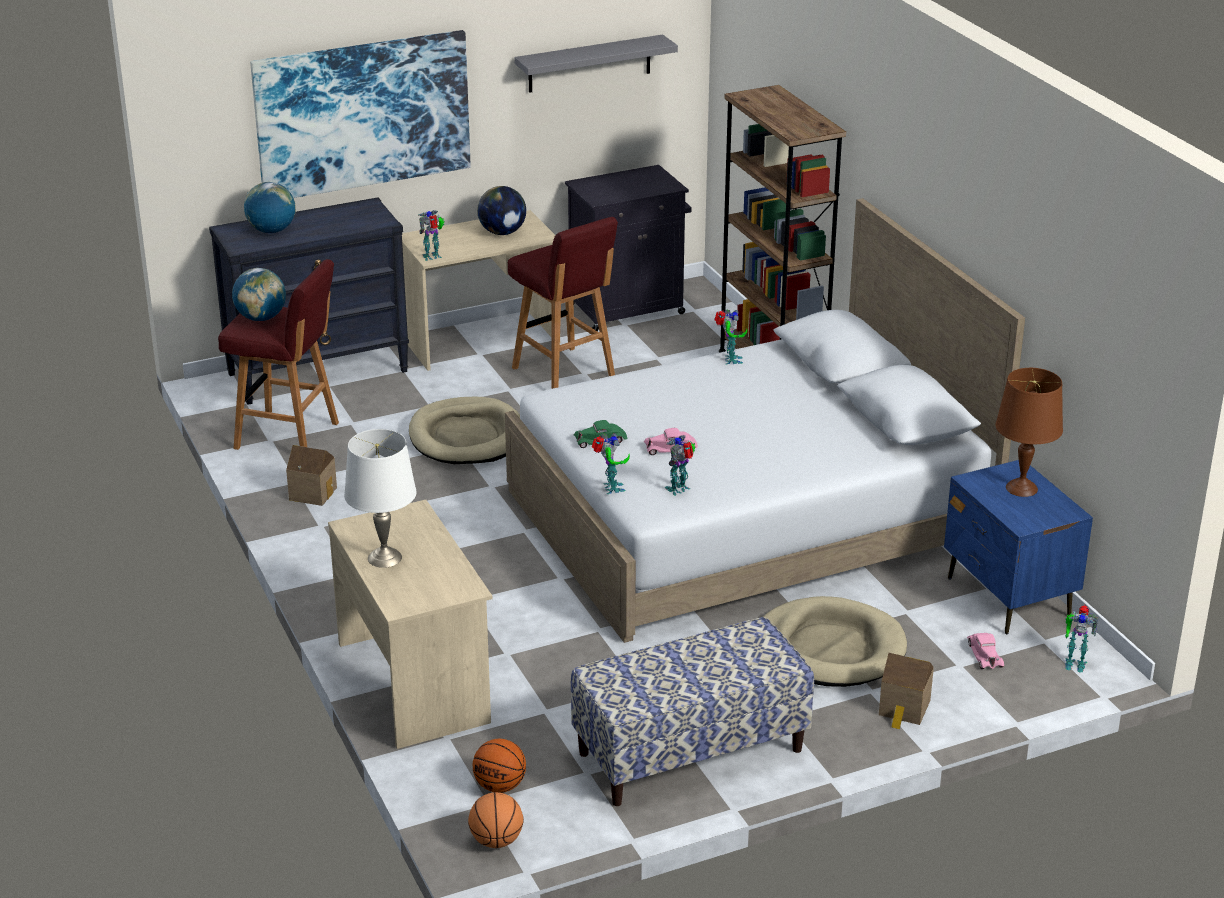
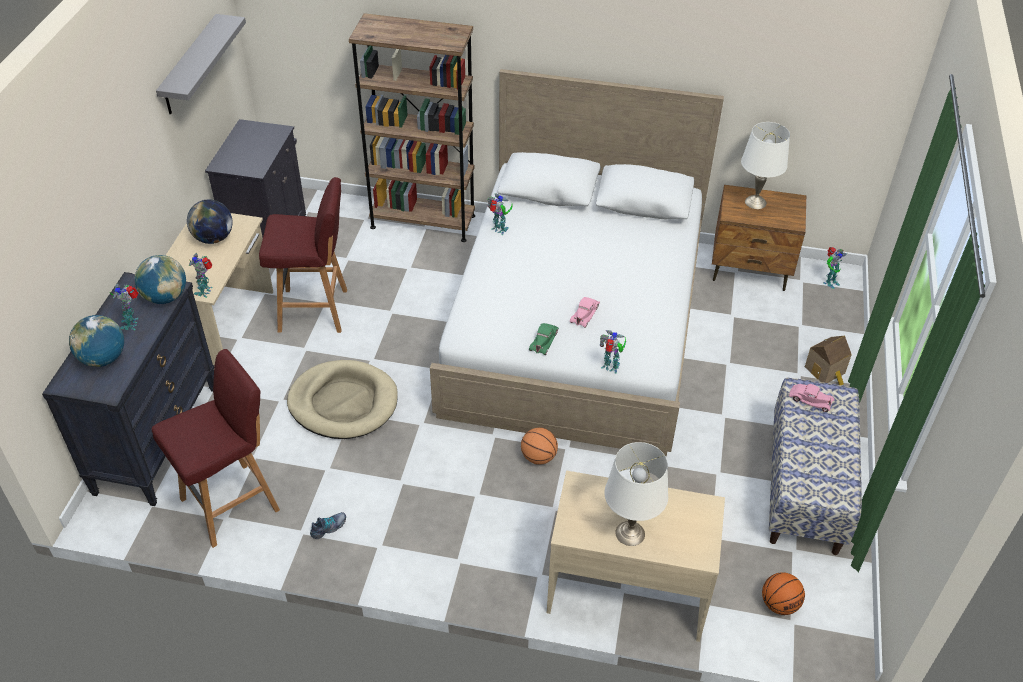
camera: 55 degrees left, 15 degrees up
globe [232,268,286,321] -> globe moved to [135,255,186,304]
picture [250,30,471,198] -> none
toy house [286,445,337,506] -> shoe [310,512,346,539]
basketball [468,792,524,848] -> basketball moved to [521,428,558,465]
toy robot [665,435,696,496] -> toy robot moved to [110,283,138,330]
beige dog bed [763,596,907,687] -> none
blue nightstand [944,460,1093,634] -> brown nightstand [712,185,806,291]
pink toy car [967,633,1004,669] -> pink toy car moved to [789,384,835,412]
brown table lamp [995,368,1063,497] -> white table lamp [741,122,790,209]

